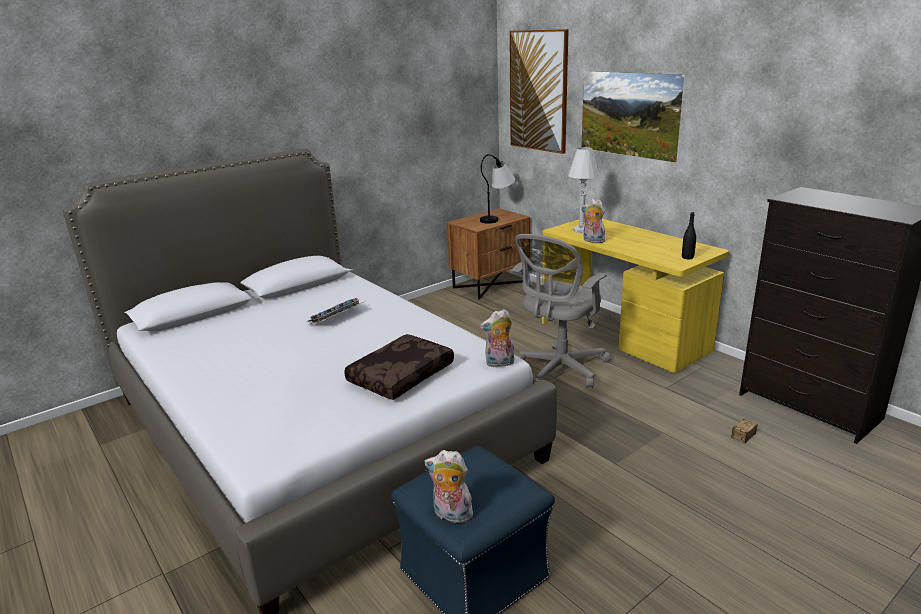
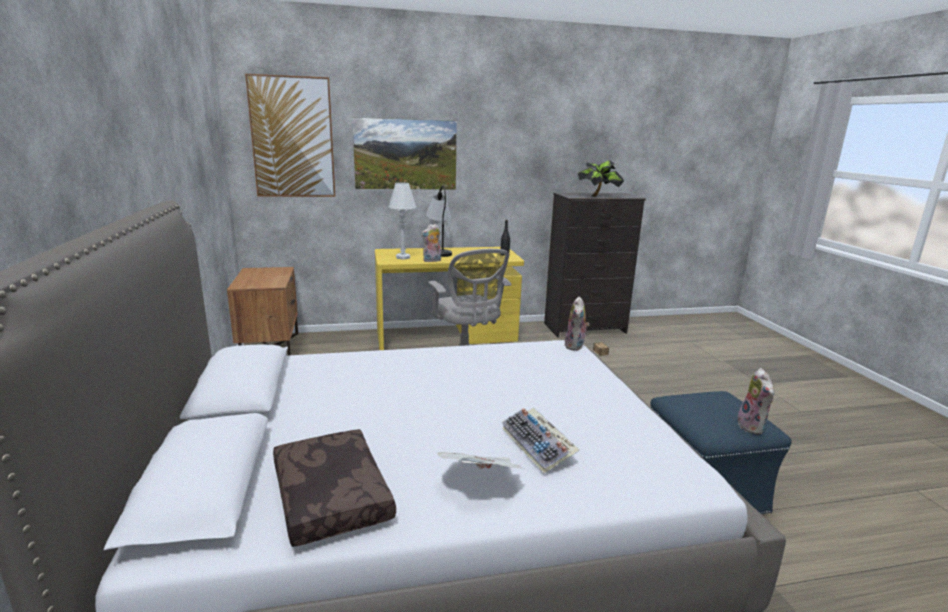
camera: 65 degrees left, 5 degrees down
keyboard [306,298,363,325] -> keyboard moved to [501,408,579,474]
brown pillow [344,334,454,400] -> brown pillow moved to [273,429,396,547]
plush toy [425,450,473,523] -> plush toy turned 45 degrees counterclockwise [738,368,774,434]
table lamp [480,154,515,224] -> table lamp moved to [426,186,452,257]
none -> newspaper [437,452,524,469]
none -> potted plant [578,160,624,197]

